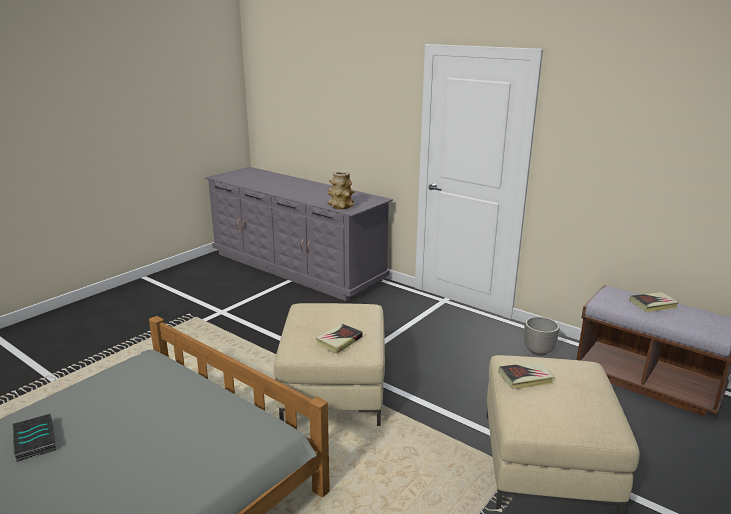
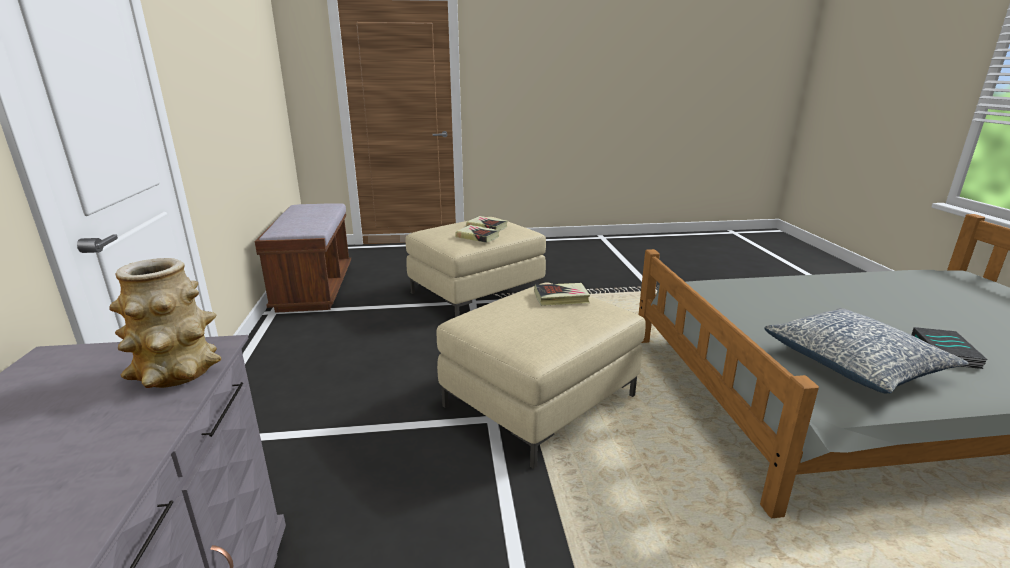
camera: 135 degrees left, 0 degrees up
planter [524,317,560,356] -> none
book [630,292,679,312] -> book moved to [466,216,508,230]
none -> pillow [764,308,969,393]

